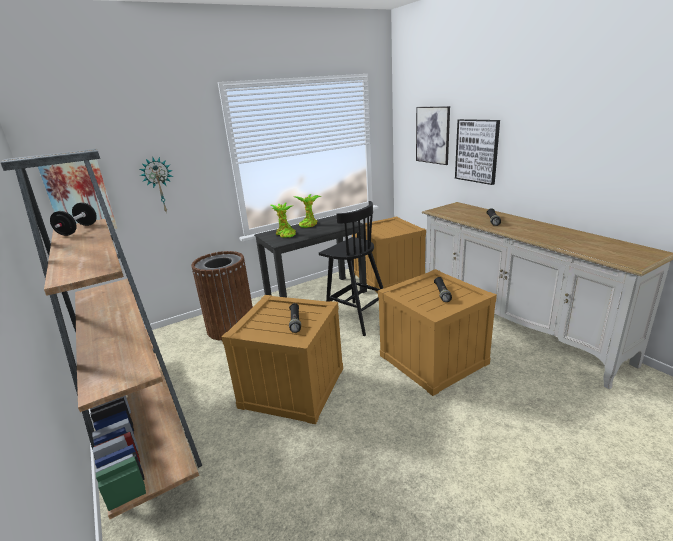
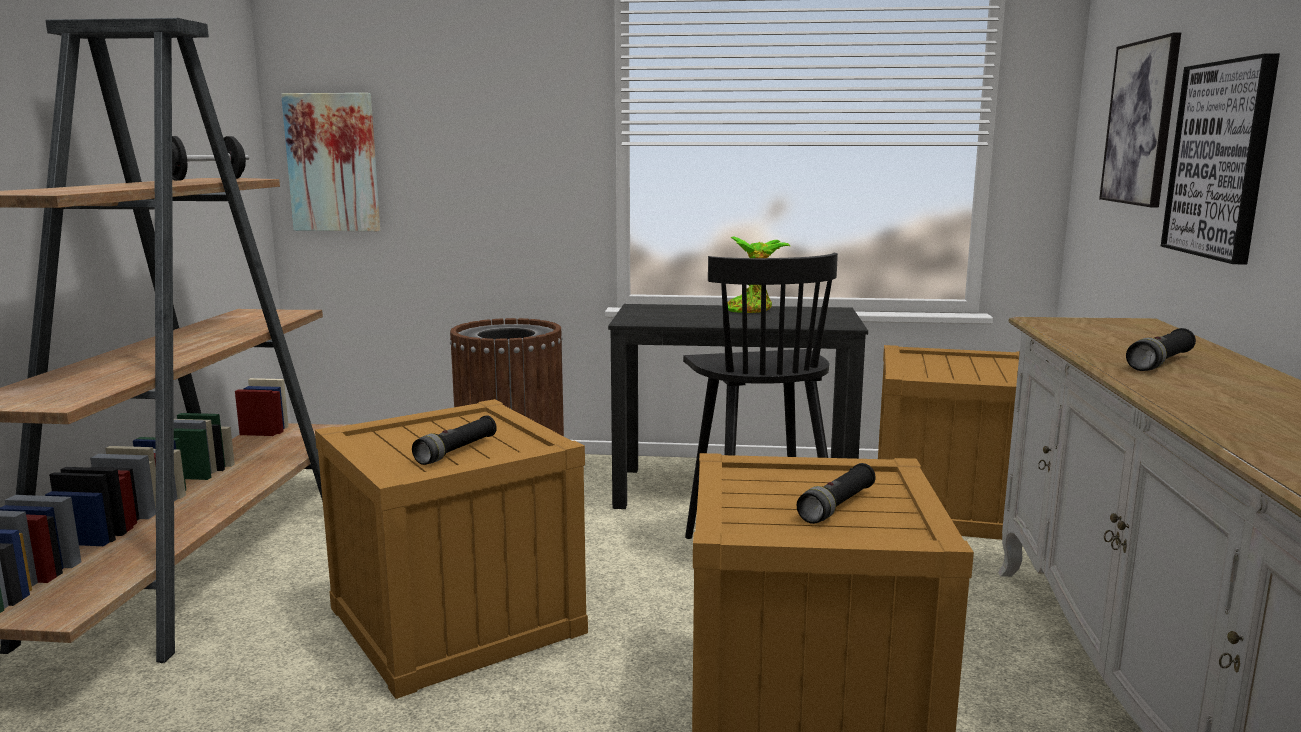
camera: 35 degrees right, 10 degrees down
wall clock [140,157,173,211] -> none
potted plant [270,202,296,238] -> none

